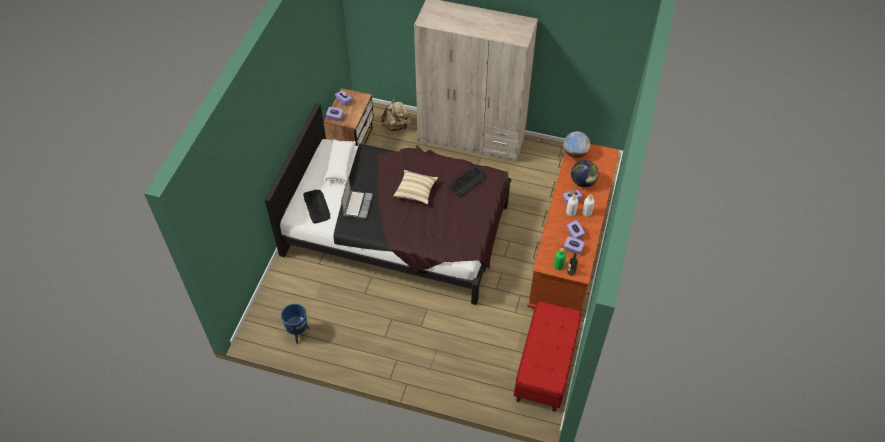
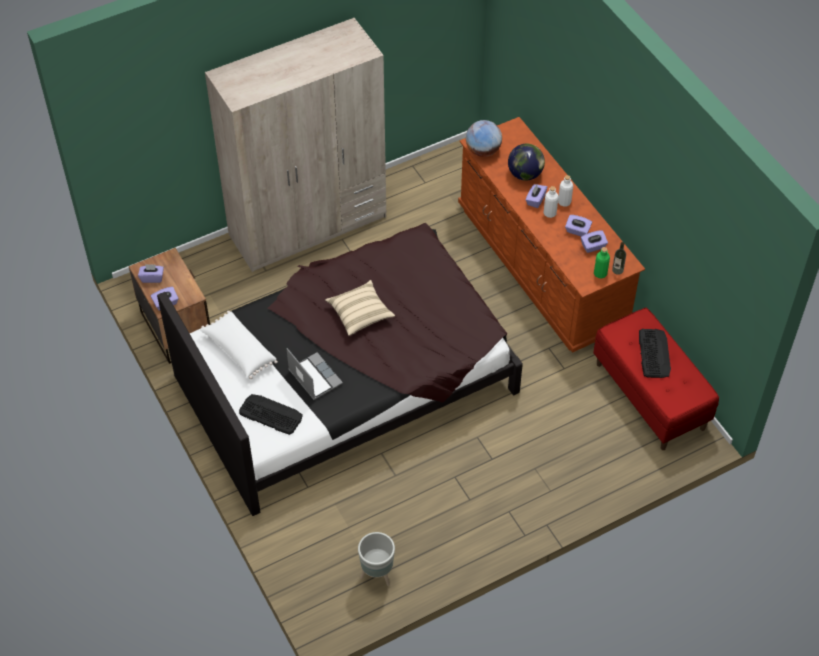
camera: 45 degrees left, 0 degrees up
blue planter [281,304,310,344] -> grey planter [358,532,395,586]
beige backpack [381,98,411,131] -> none
keyboard [448,166,486,196] -> keyboard moved to [639,329,671,378]

